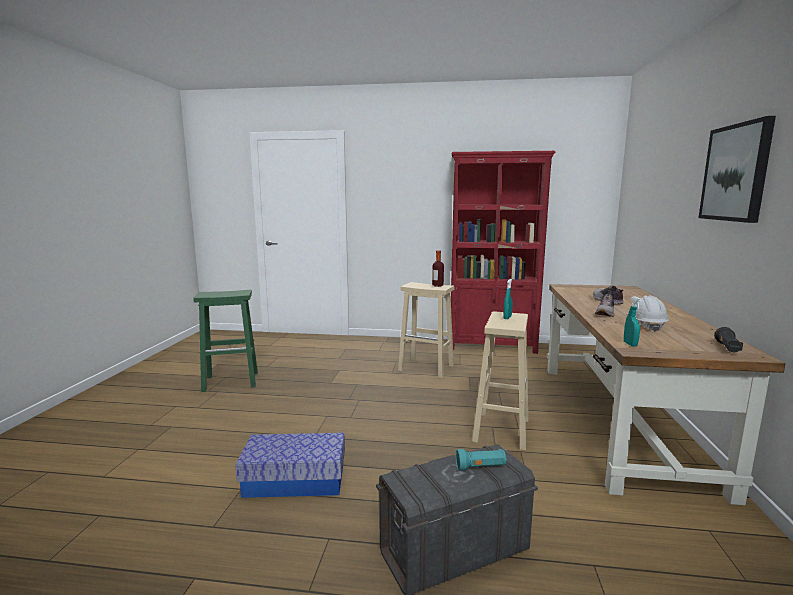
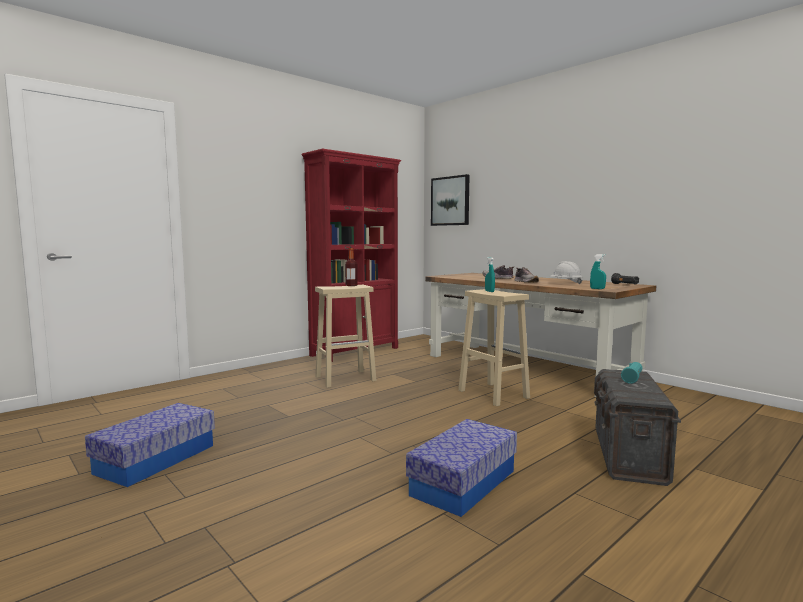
camera: 50 degrees left, 5 degrees down
green stool [193,290,258,392] -> storage box [85,403,215,487]
picture [698,116,776,223] -> picture moved to [431,174,469,226]

